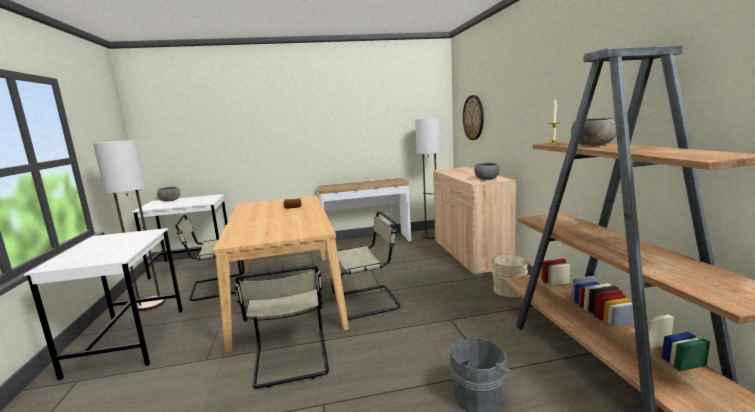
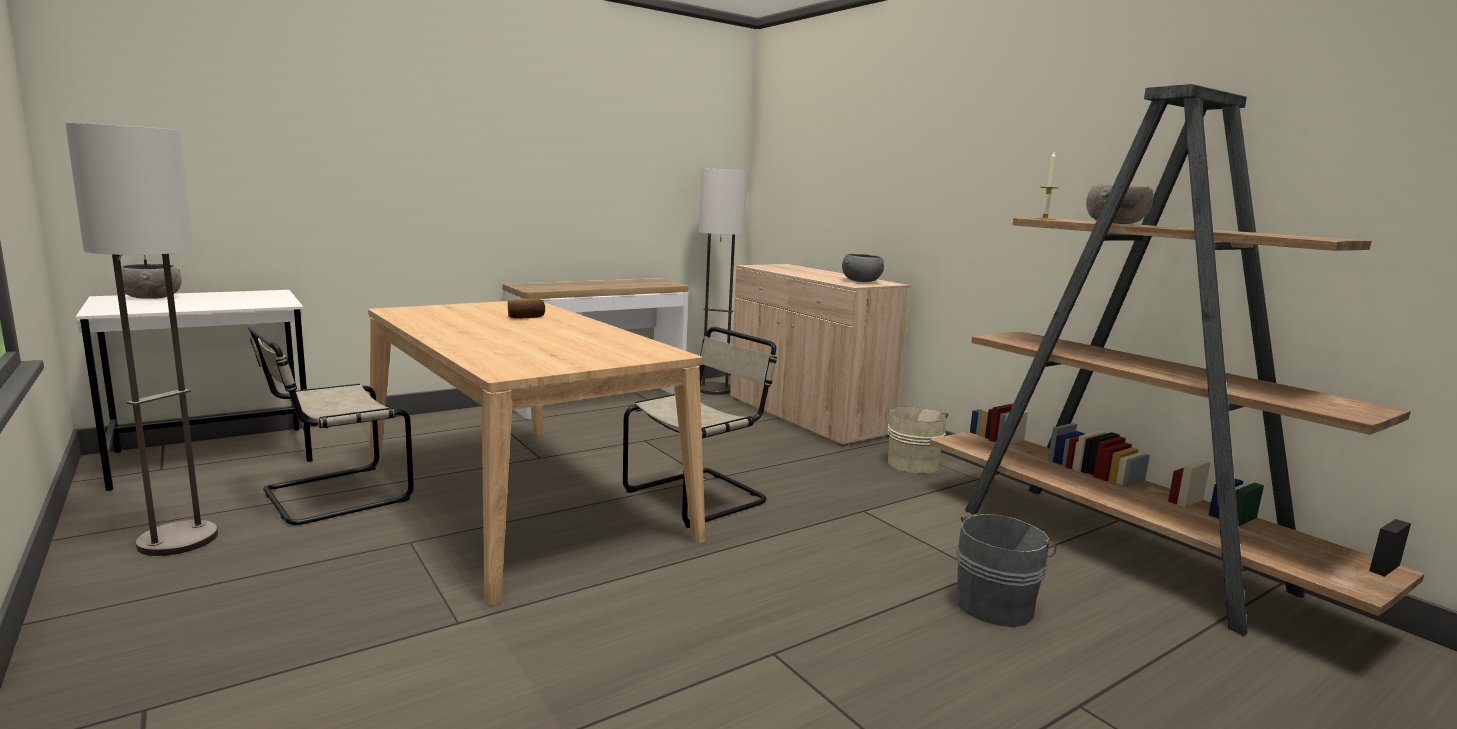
camera: 25 degrees left, 0 degrees up
white desk [24,228,183,380] -> none
beige chair [234,265,329,389] -> none
wall clock [463,95,484,140] -> none

